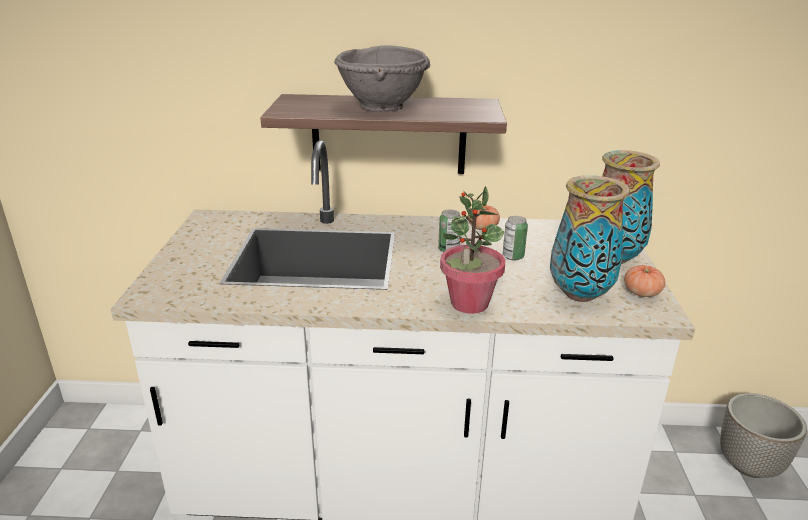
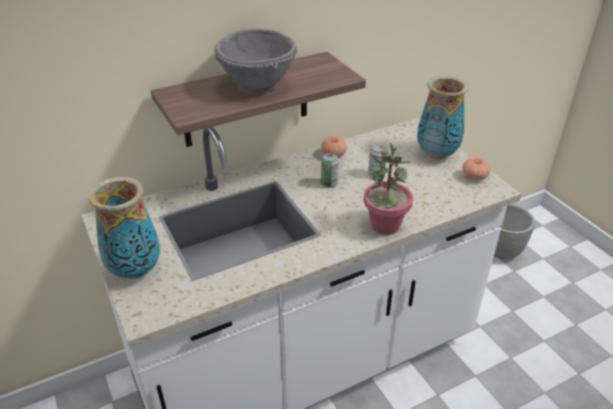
camera: 30 degrees left, 10 degrees up
vase [550,175,630,302] -> vase moved to [89,177,160,279]

